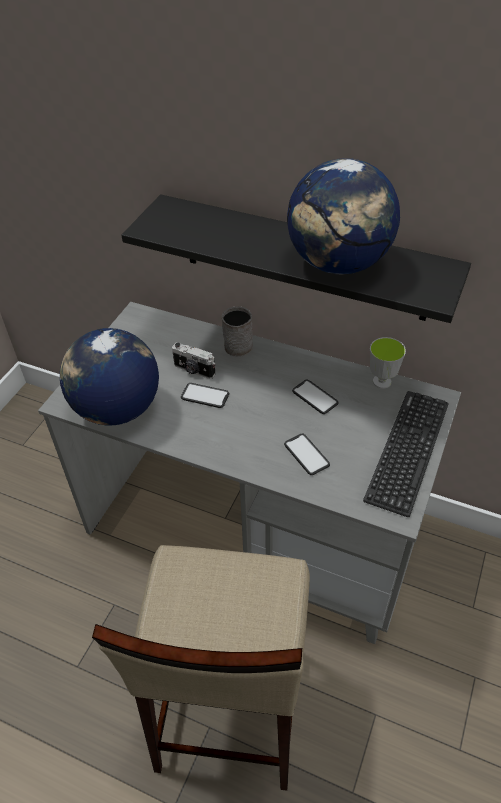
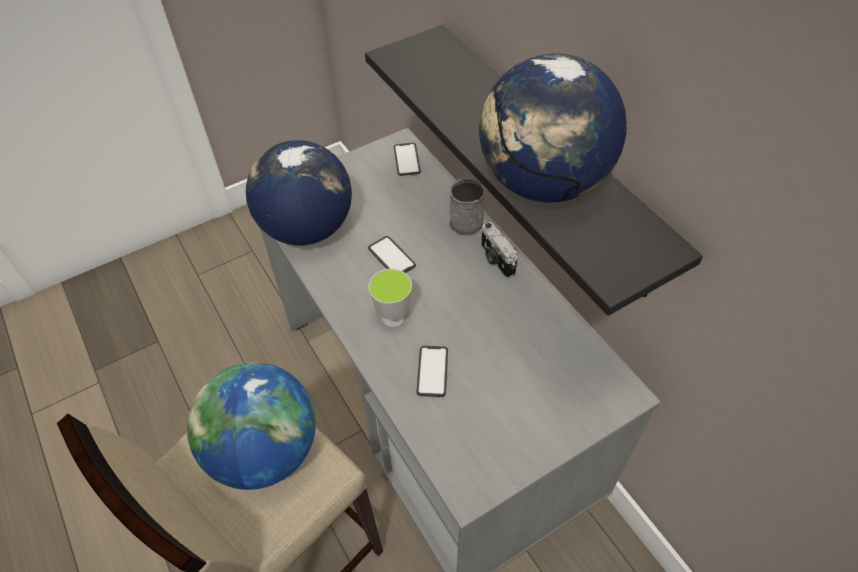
camera: 35 degrees right, 5 degrees up
camera [172,342,216,379] -> camera moved to [481,222,518,279]
phone [292,380,339,414] -> phone moved to [394,143,421,176]
keyboard [363,391,449,517] -> none
cup [370,337,406,389] -> cup moved to [368,269,412,328]
none -> globe [187,362,316,490]

